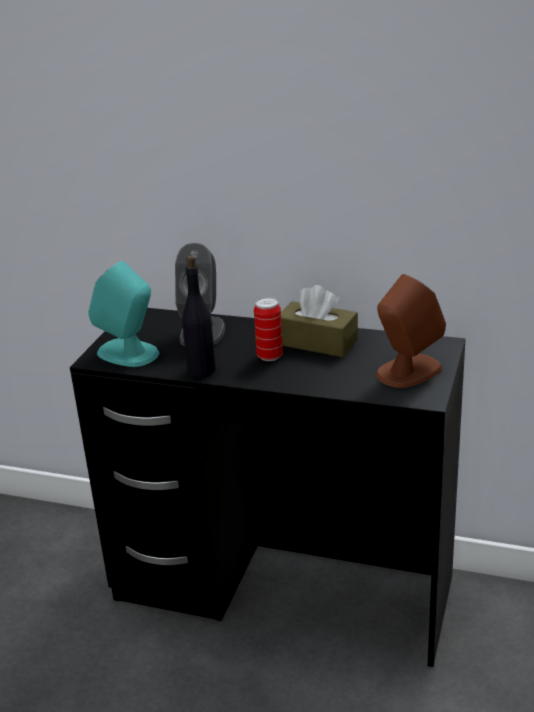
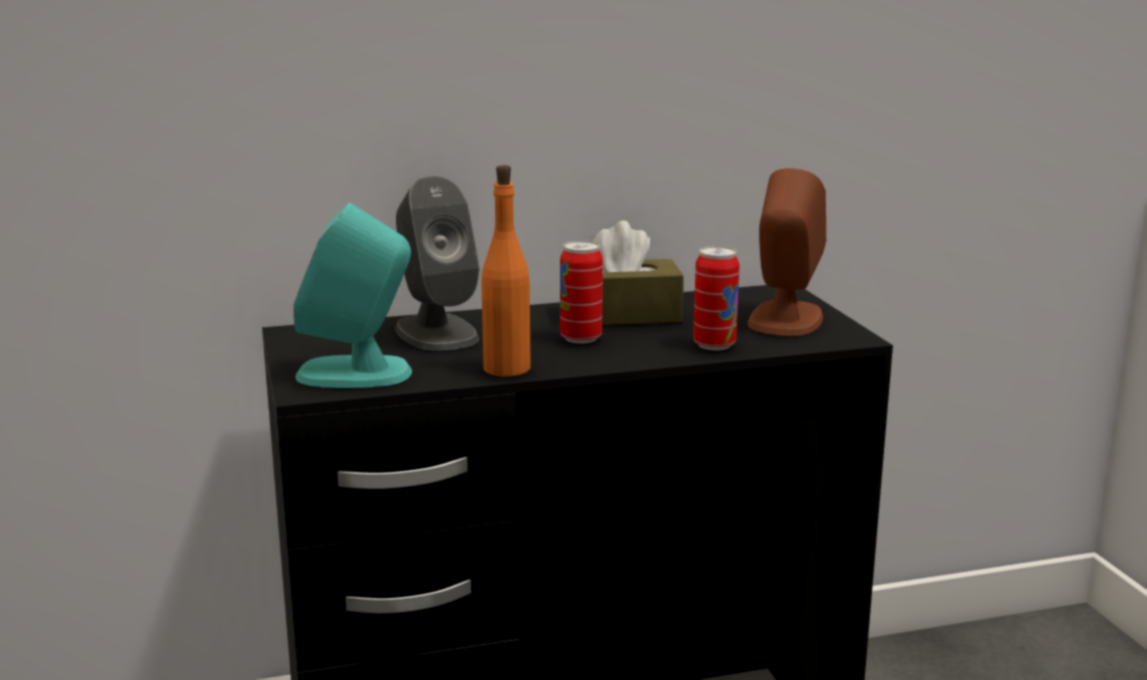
camera: 35 degrees left, 10 degrees down
black bottle [182,256,216,377] -> orange bottle [481,165,531,377]
none -> can [693,246,739,351]

